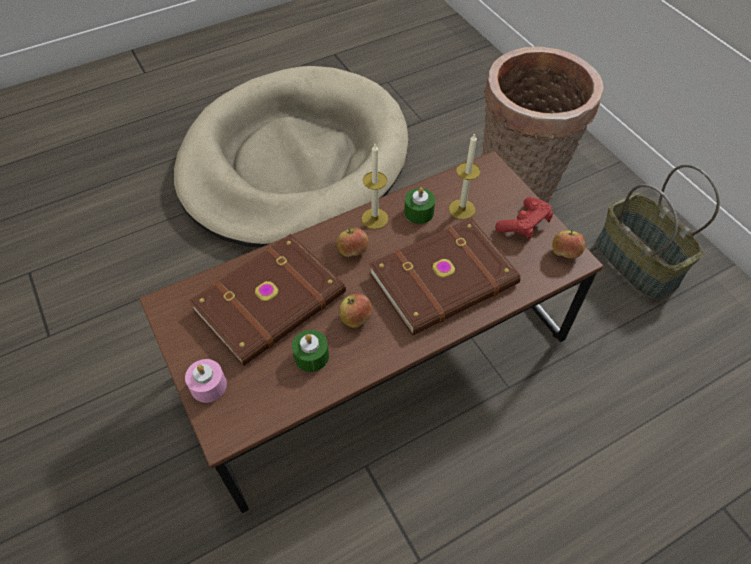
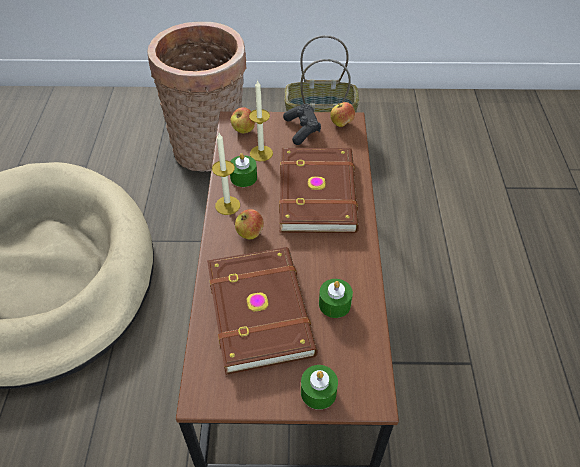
camera: 60 degrees left, 5 degrees down
pink candle [185,359,227,403] -> green candle [301,365,338,410]
apple [339,293,372,328] -> apple moved to [231,107,255,133]
red game controller [495,197,553,240] -> black game controller [283,104,321,145]

